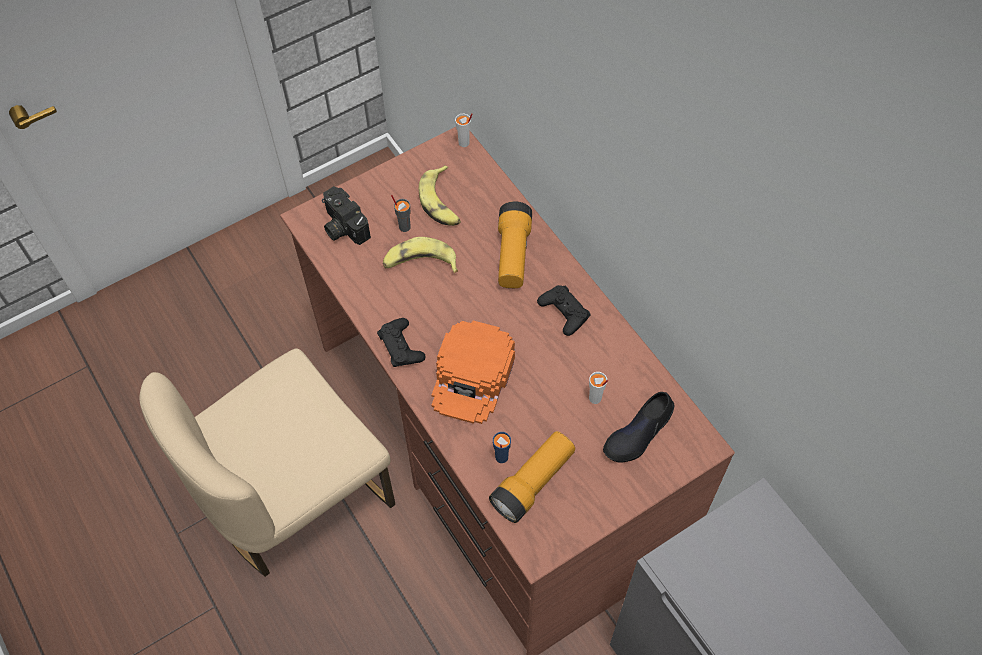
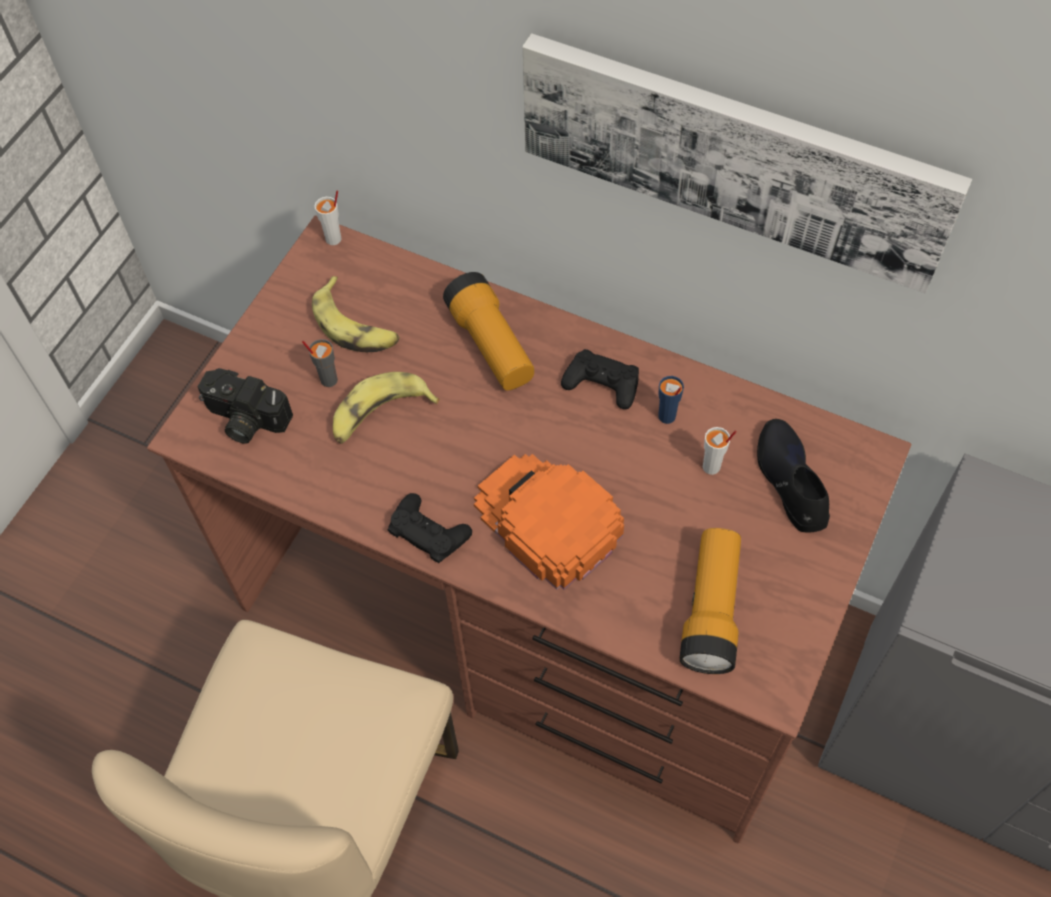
camera: 30 degrees left, 0 degrees up
orange cap [431,321,515,424] -> orange cap turned 150 degrees clockwise [474,454,624,590]
blue cup [493,432,511,463] -> blue cup moved to [658,376,684,424]
black shoe [603,392,674,463] -> black shoe turned 150 degrees clockwise [757,419,830,532]
none -> picture [523,34,972,293]

